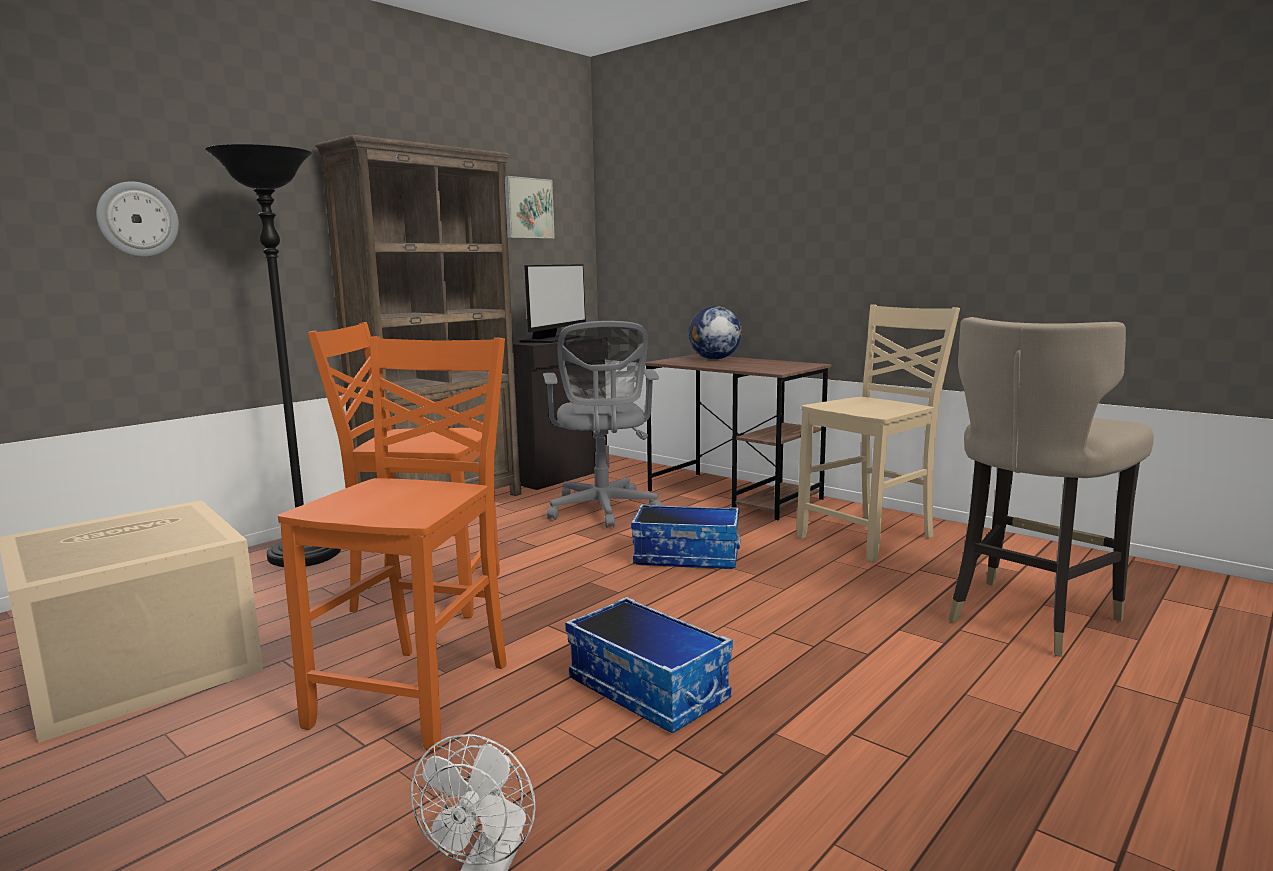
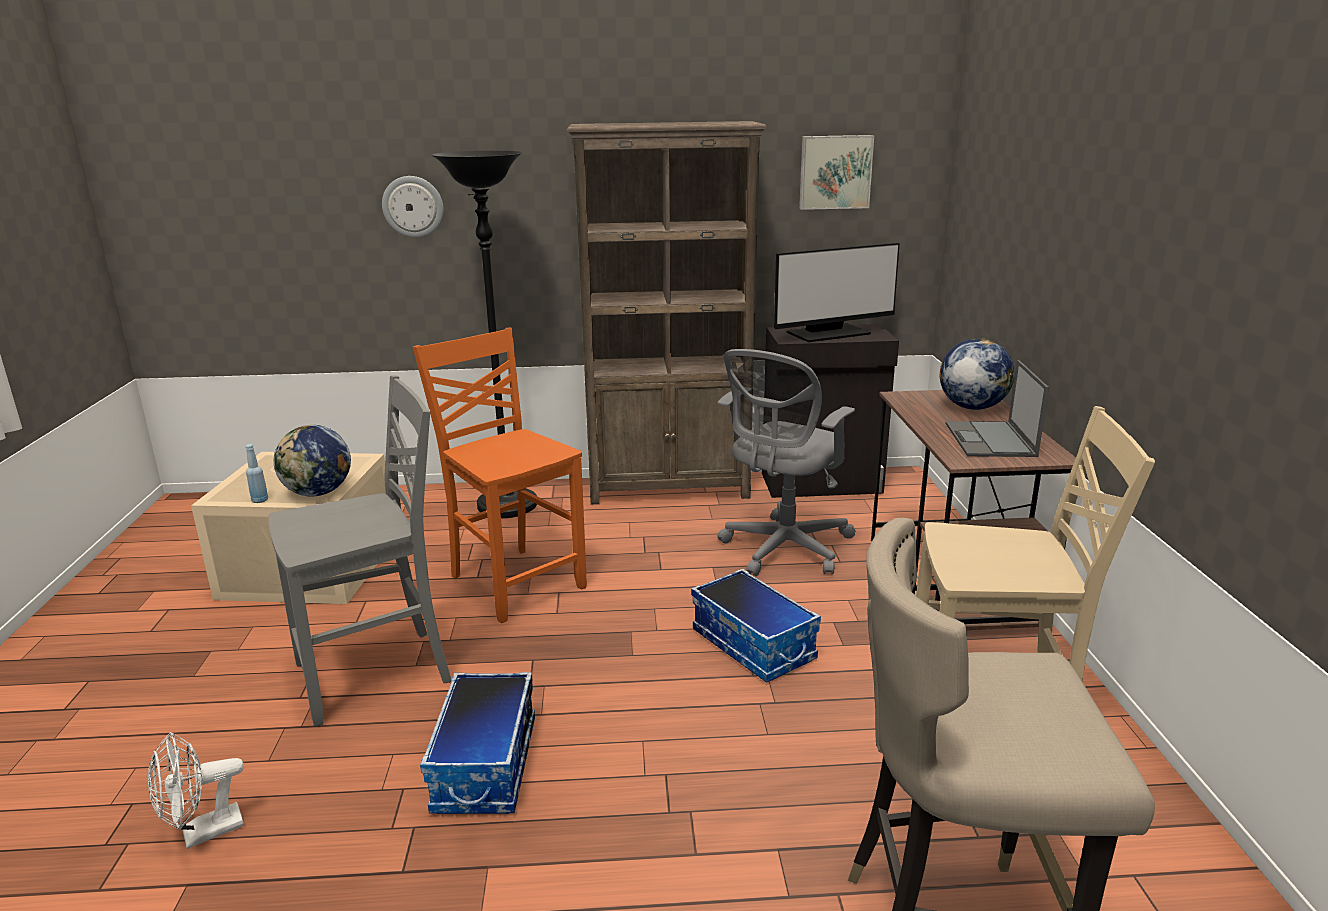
camera: 45 degrees right, 10 degrees up
orange chair [278,336,507,752] -> grey chair [269,375,451,727]
none -> blue bottle [245,444,268,503]
none -> globe [274,425,351,496]
none -> laptop [946,360,1049,457]

